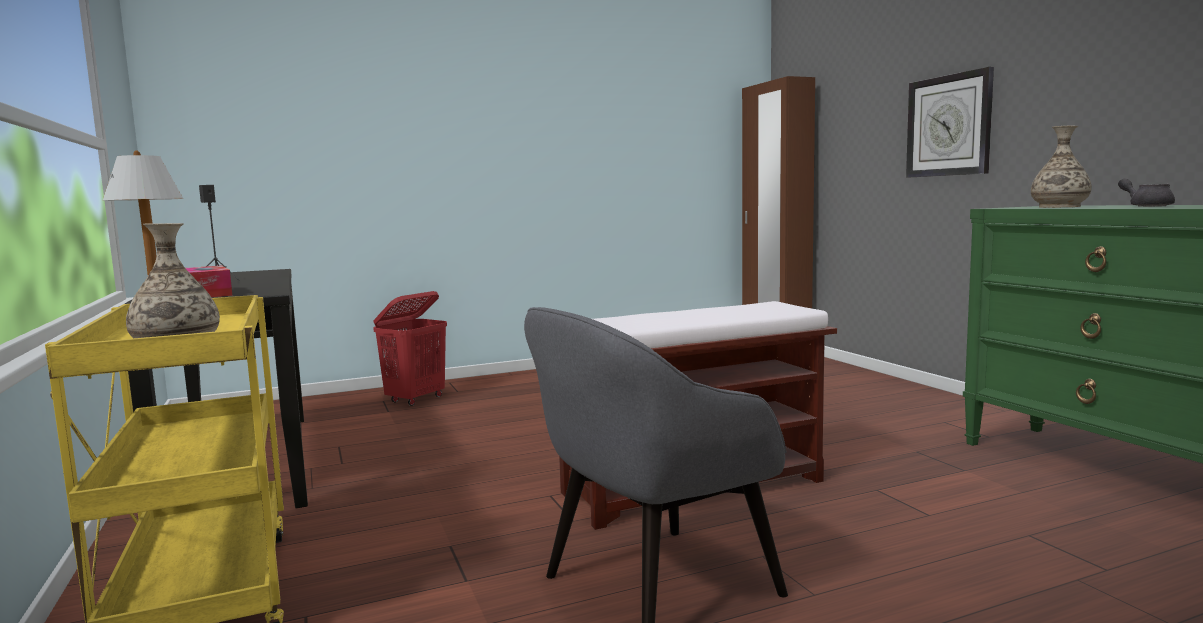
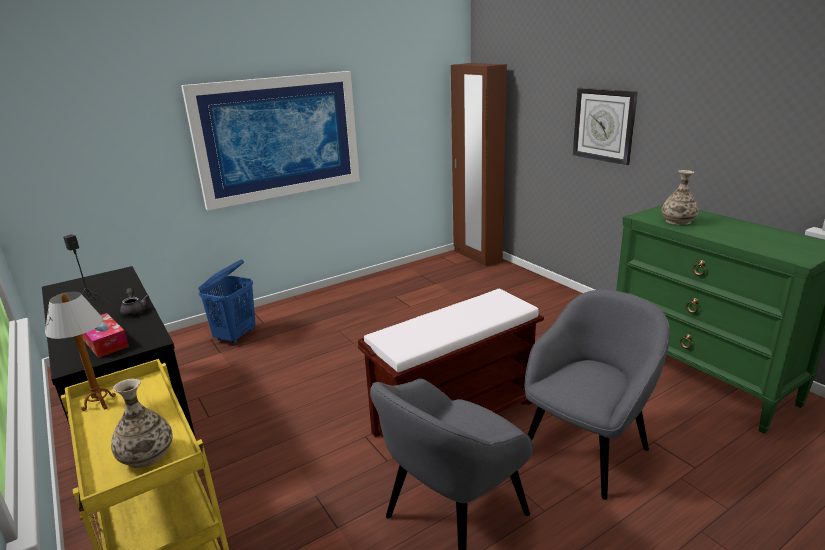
camera: 10 degrees left, 15 degrees up
red laundry basket [373,291,447,406] -> blue laundry basket [198,260,256,344]
grey teapot [1118,178,1175,207] -> grey teapot moved to [120,288,149,317]
none -> picture [181,71,360,211]
none -> grey armchair [525,289,670,500]

